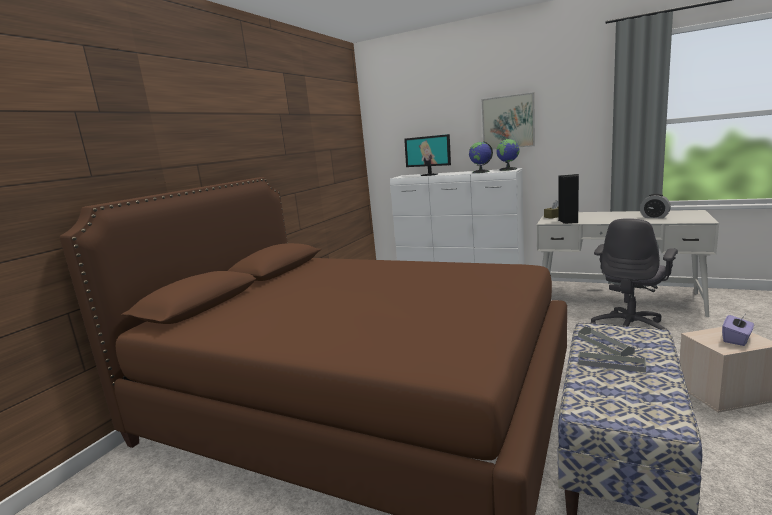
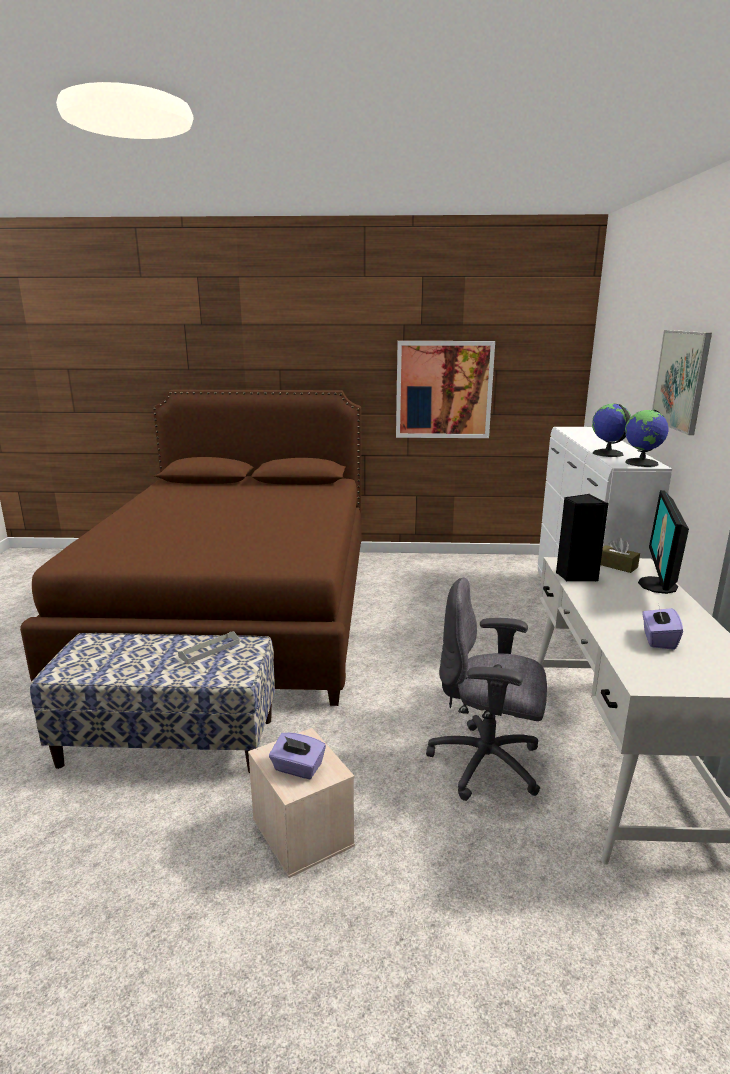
camera: 65 degrees right, 5 degrees up
monitor [404,134,451,176] -> monitor moved to [638,490,689,594]
grey tray [578,351,646,372] -> none
alarm clock [640,194,671,218] -> purple tissue box [642,603,683,650]
none -> picture [396,341,495,438]

